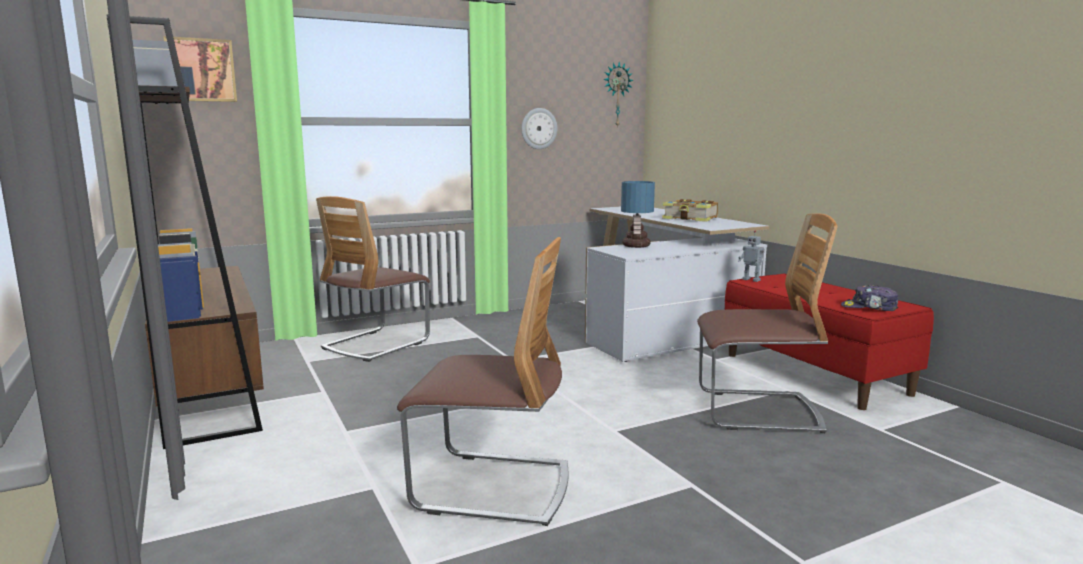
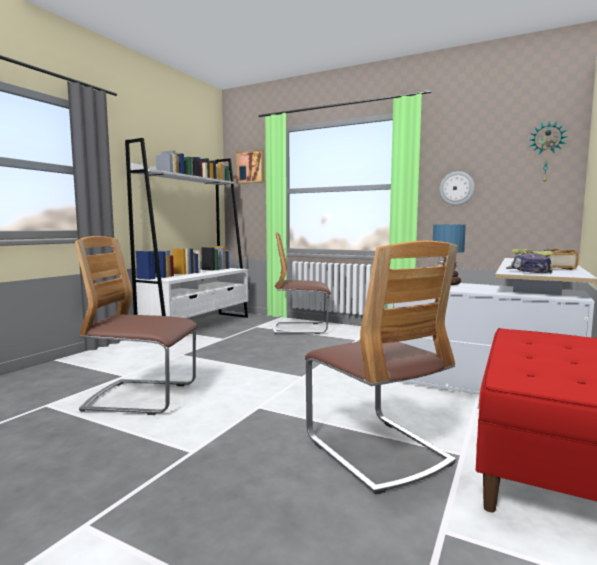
camera: 55 degrees right, 5 degrees down
brown bookcase [106,14,264,449] -> white bookcase [125,138,248,318]
chair [397,237,568,526] -> chair turned 120 degrees clockwise [75,236,197,415]
toy robot [738,231,765,282] -> none
cap [841,285,898,311] -> cap moved to [506,252,553,274]

